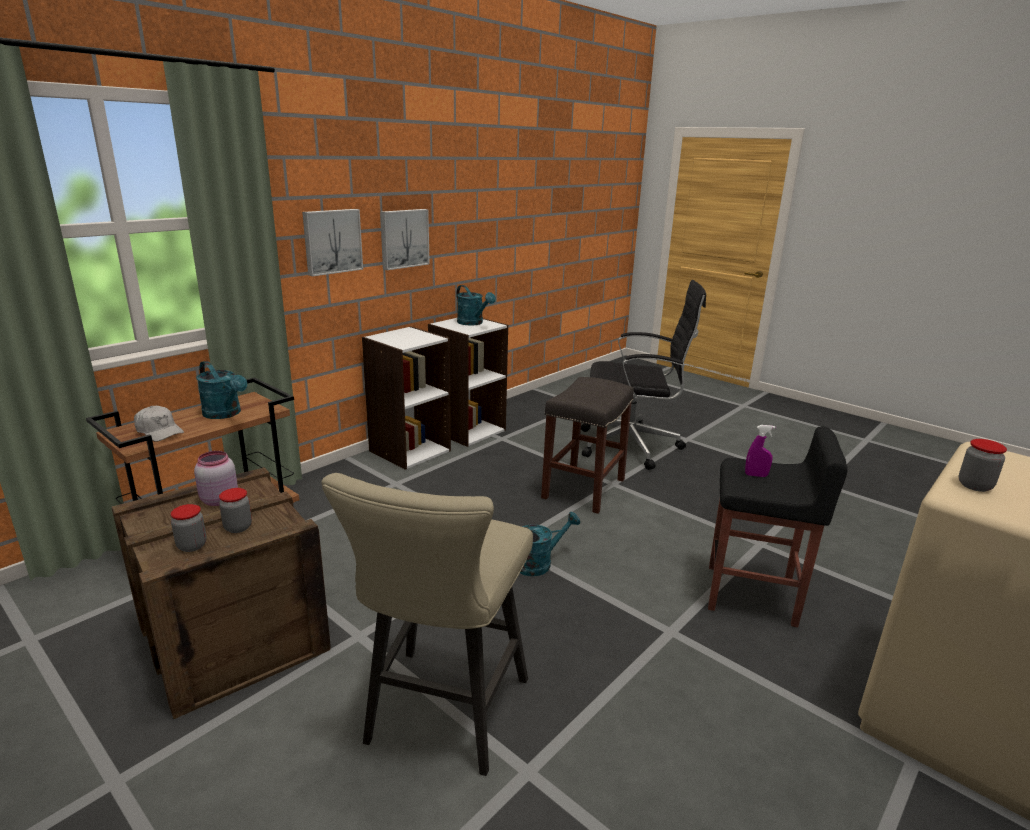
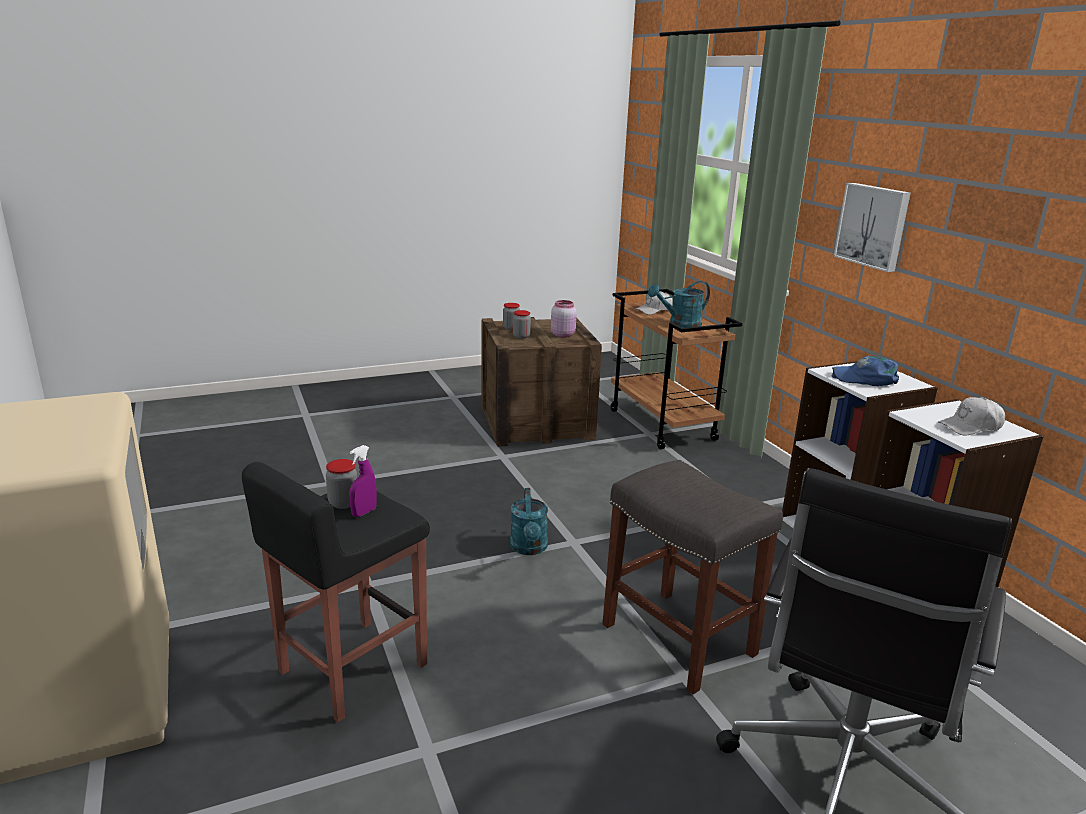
camera: 115 degrees right, 0 degrees up
beige stool [321,473,533,776] -> none
picture [380,209,430,270] -> none
turquoise watering can [456,285,496,326] -> white cap [938,397,1005,435]
jar [959,439,1007,492] -> jar moved to [326,459,357,509]
none -> blue cap [831,356,899,386]

